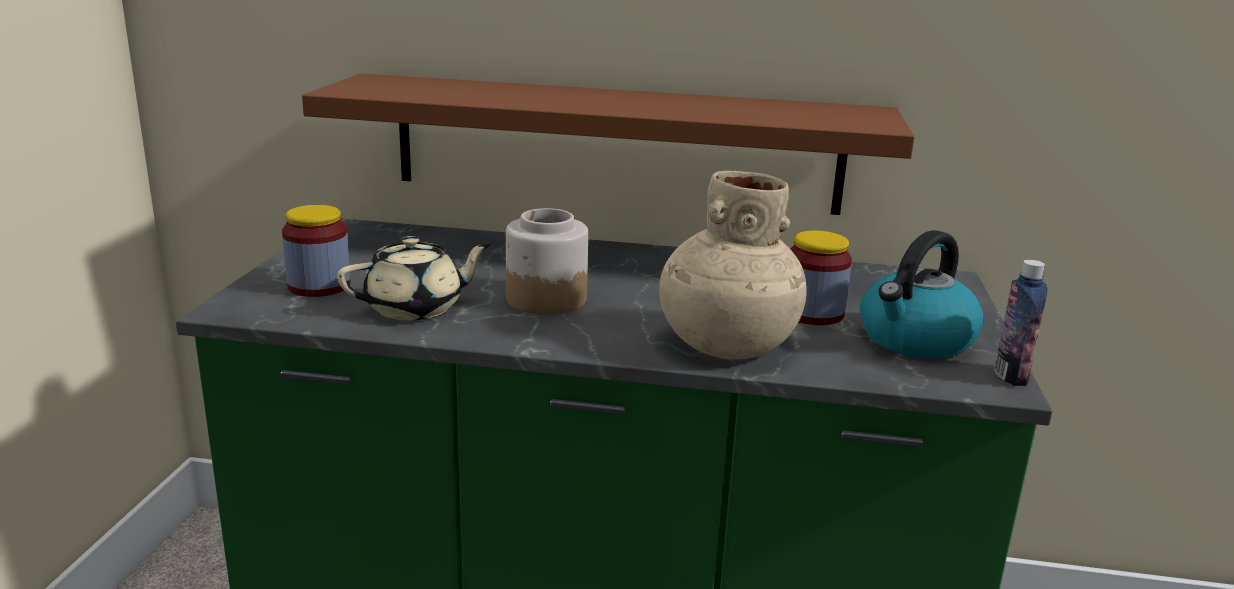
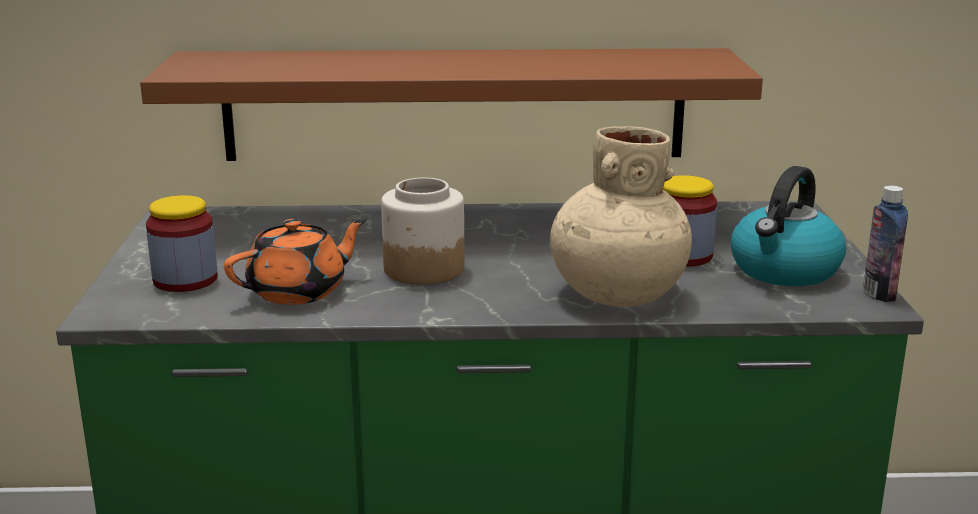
camera: 10 degrees left, 0 degrees up
beige teapot [337,236,490,320] -> orange teapot [224,219,366,305]

